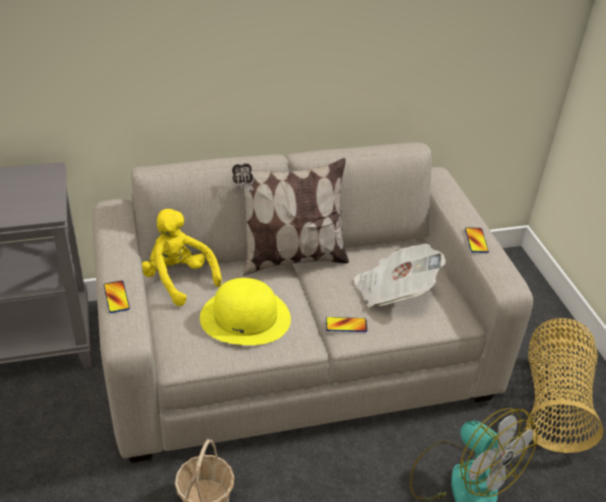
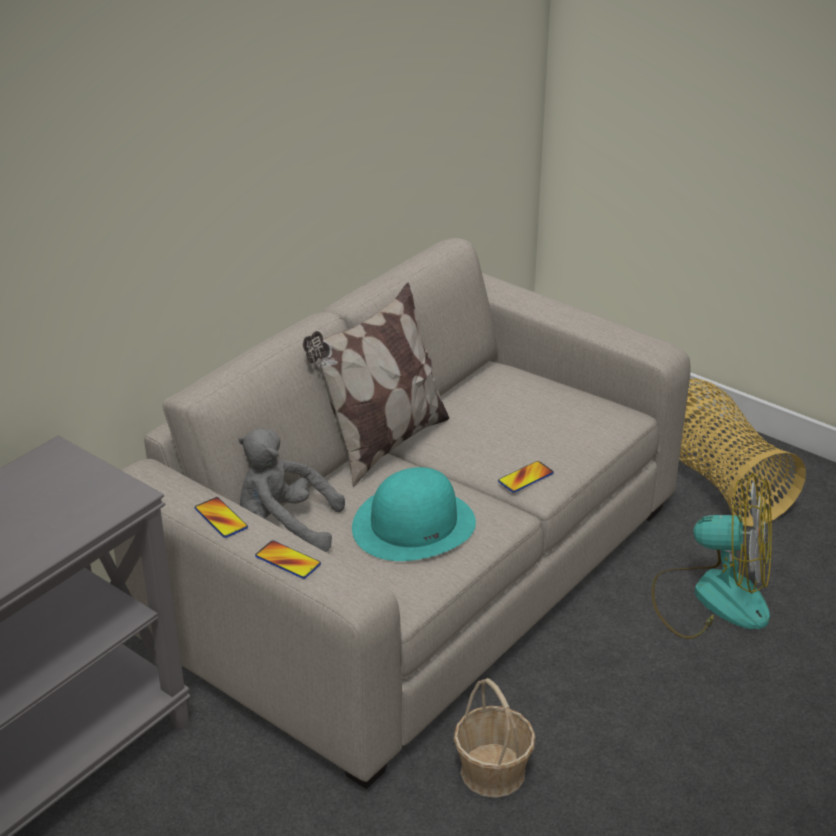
camera: 35 degrees left, 5 degrees down
yellow plush toy [142,209,222,306] -> grey plush toy [239,428,345,552]
yellow hat [200,278,291,345] -> turquoise hat [352,467,476,561]
newspaper [353,244,446,307] -> none
phone [465,227,489,253] -> phone moved to [195,497,248,538]

